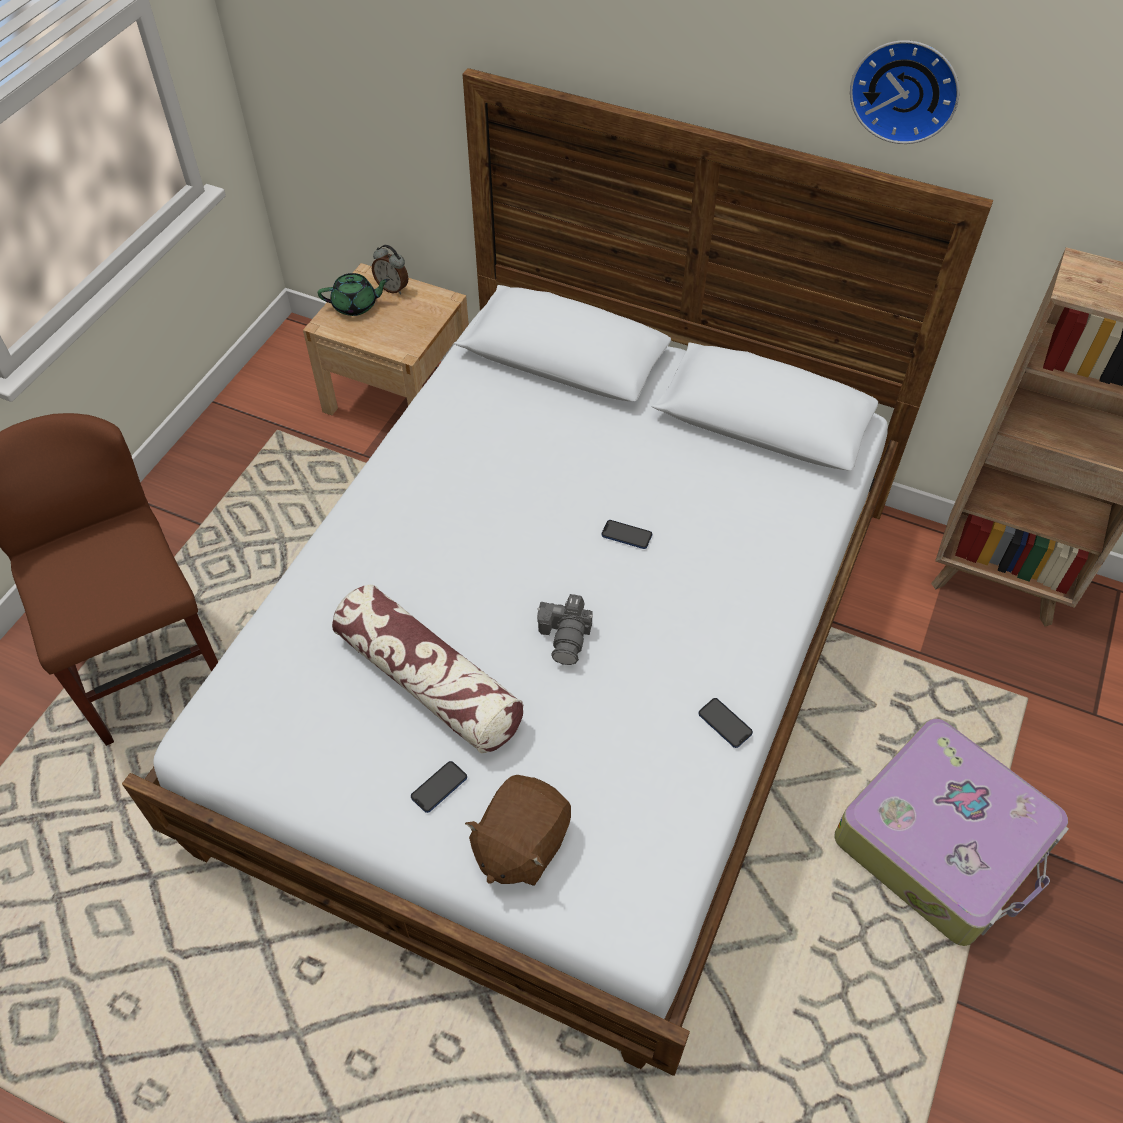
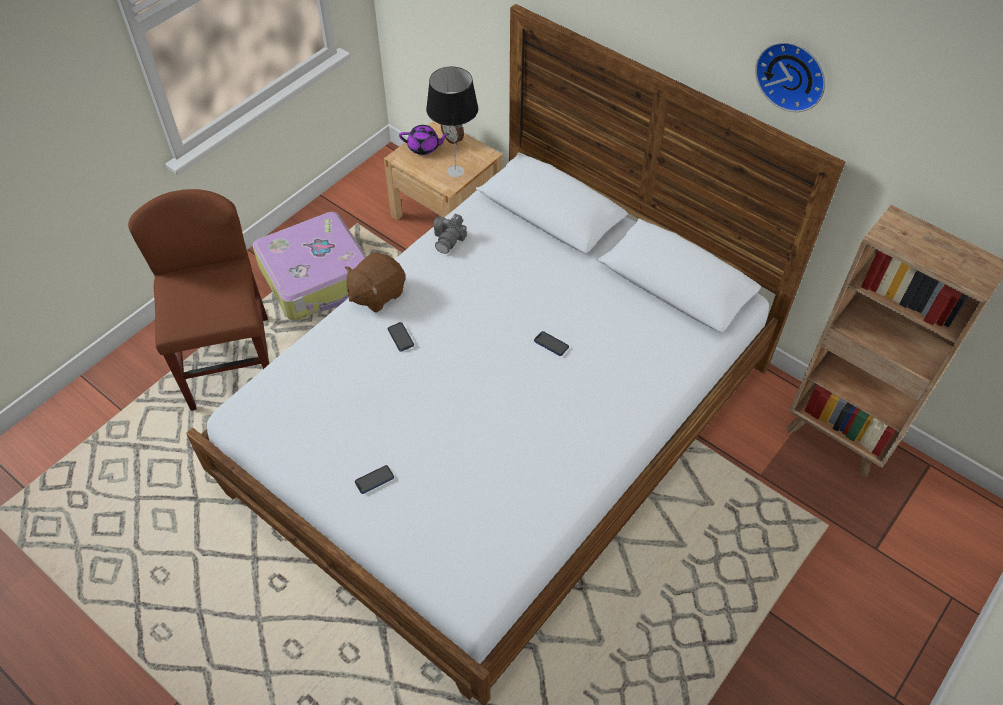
camera: 15 degrees right, 0 degrees up
green teapot [318,273,390,316] -> purple teapot [399,125,450,155]
pillow [332,584,523,753] -> none
brown plush toy [465,775,571,886] -> brown plush toy moved to [345,252,406,313]
camera [537,594,593,665] -> camera moved to [433,214,467,254]
phone [698,698,753,748] -> phone moved to [388,322,414,352]
suitcase [834,718,1069,946] -> suitcase moved to [253,212,366,321]
none -> table lamp [426,67,478,177]

